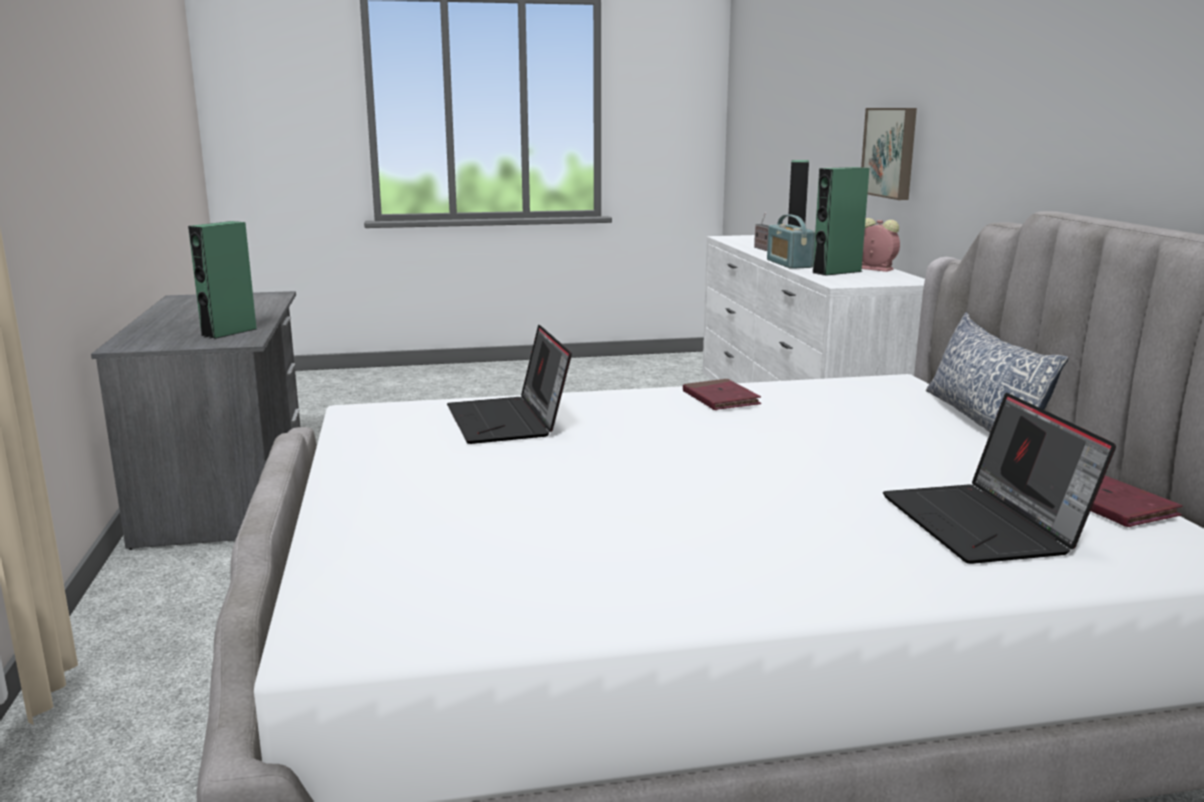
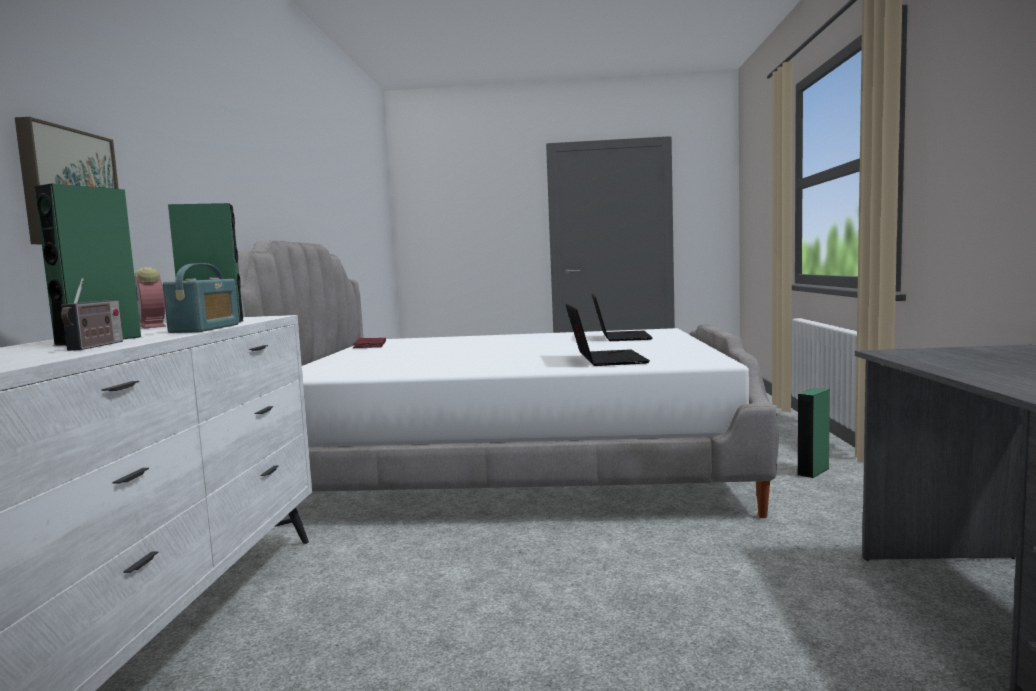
camera: 165 degrees left, 10 degrees down
green speaker [188,221,257,339] -> green speaker moved to [798,388,830,478]
red book [683,379,761,410] -> none
laptop [883,393,1116,564] -> laptop moved to [592,294,653,341]
pillow [926,312,1068,433] -> none

